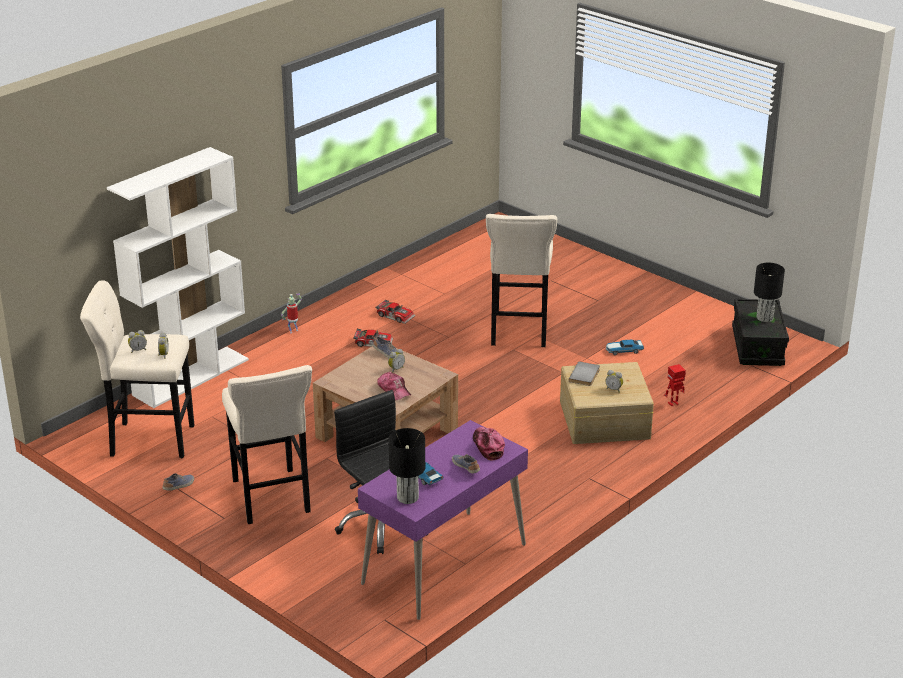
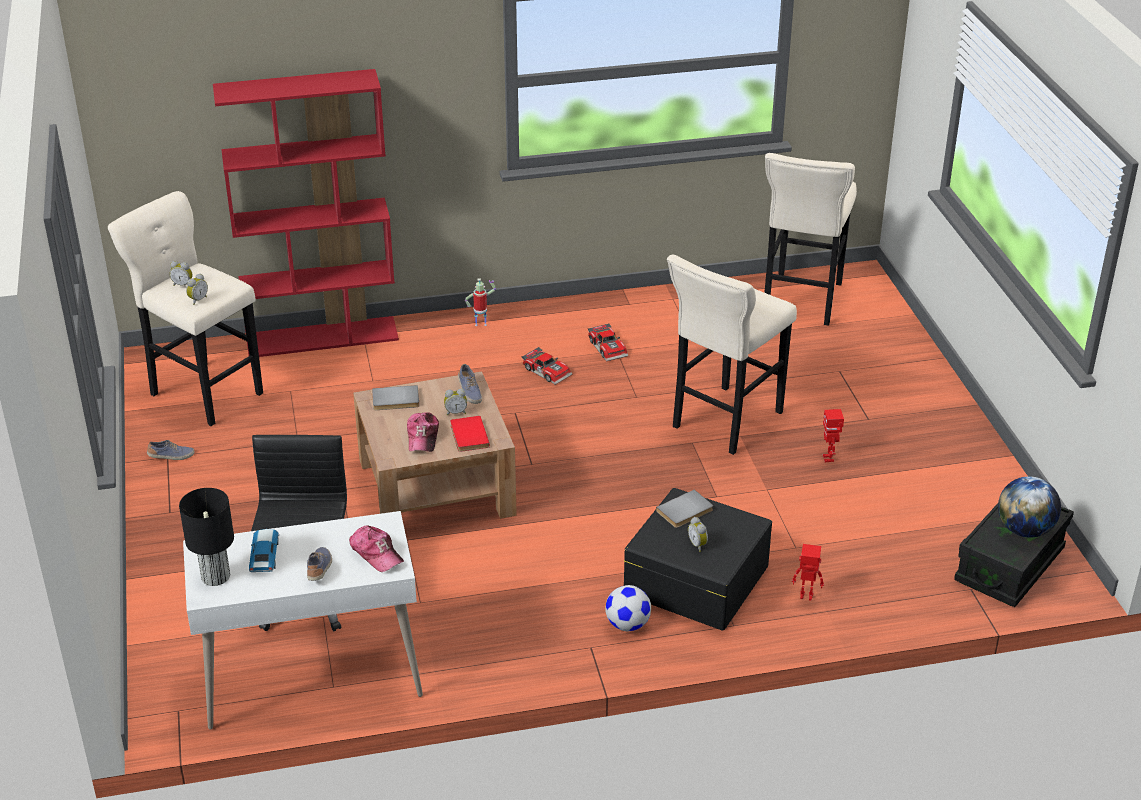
camera: 35 degrees right, 5 degrees up
white bookcase [107,147,249,408] -> red bookcase [213,69,399,357]
beige stool [222,365,312,524] -> beige stool moved to [764,153,857,326]
purple desk [358,420,528,620] -> white desk [183,511,423,730]
cap [473,427,505,461] -> cap turned 120 degrees clockwise [349,525,404,572]
beige storage box [560,362,654,444] -> black storage box [624,488,772,631]
toy car [606,340,644,355] -> none
black table lamp [754,263,785,322] -> globe [998,476,1061,538]
none -> grey book [372,385,419,410]
none -> red book [450,416,490,452]
none -> football [605,585,651,631]
none -> toy robot [823,409,844,462]

